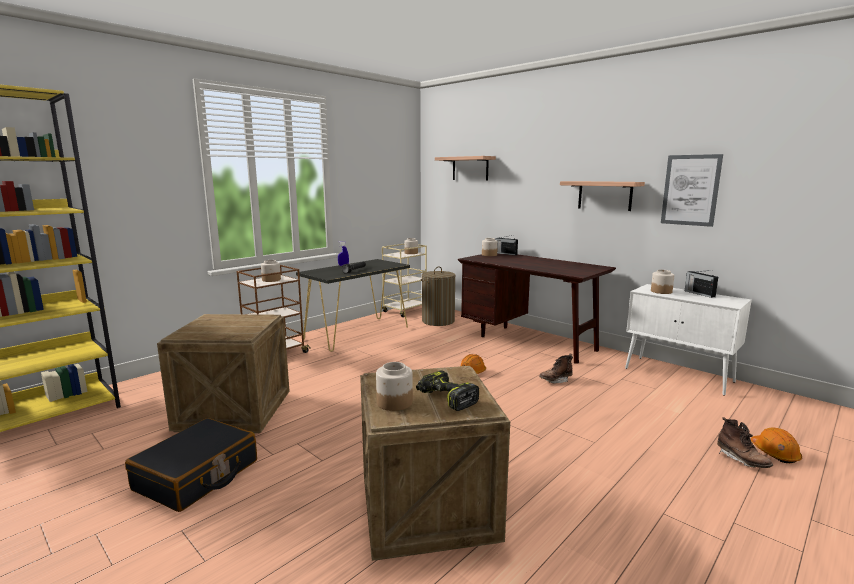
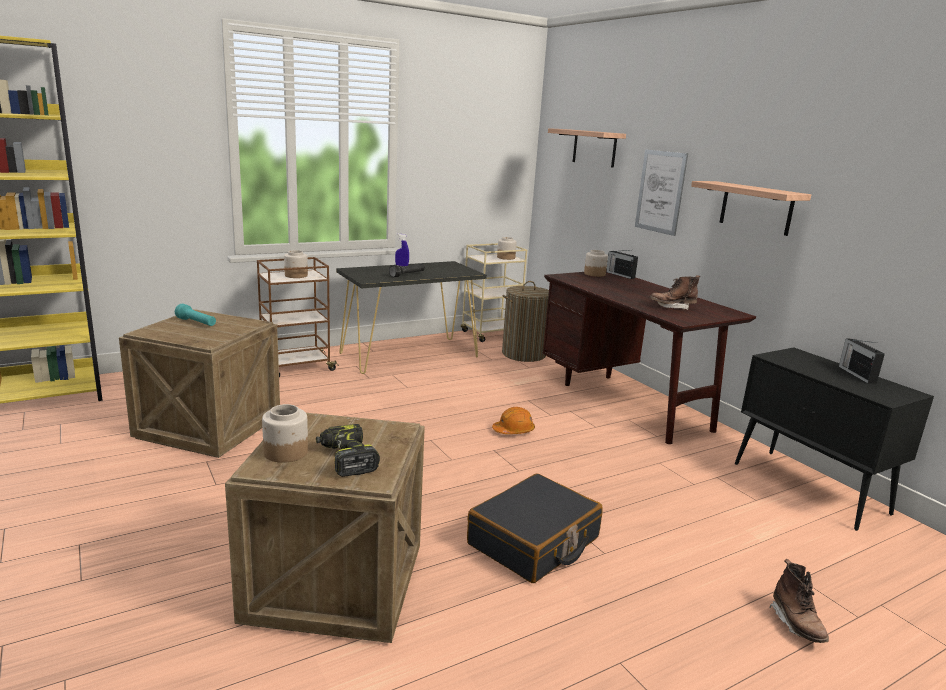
camera: 15 degrees right, 5 degrees up
black suitcase [125,418,257,512] -> black suitcase moved to [467,473,602,583]
brown boot [539,354,573,384] -> brown boot moved to [649,275,700,310]
white cabinet [625,284,752,396] -> black cabinet [735,347,934,531]
jar [651,270,674,294] -> none
picture [661,154,723,227] -> picture moved to [635,149,688,236]
orange hard hat [751,427,802,463] -> none
none -> turquoise flashlight [175,304,216,326]

